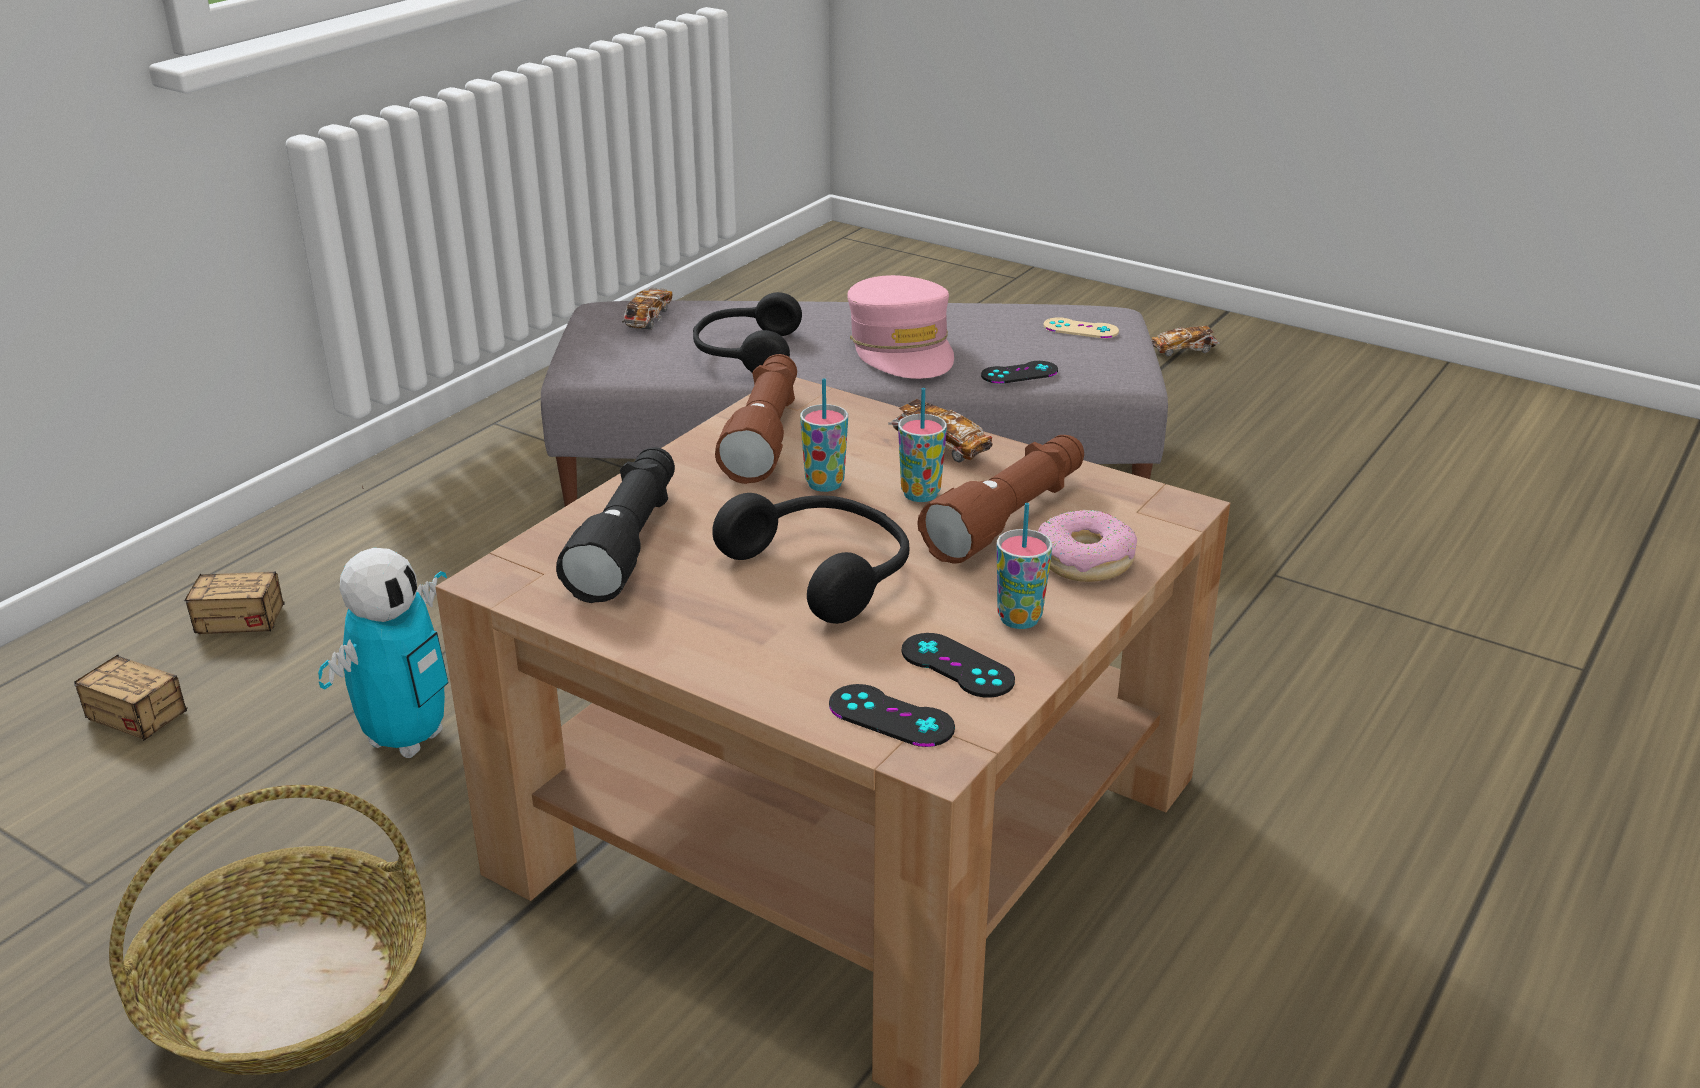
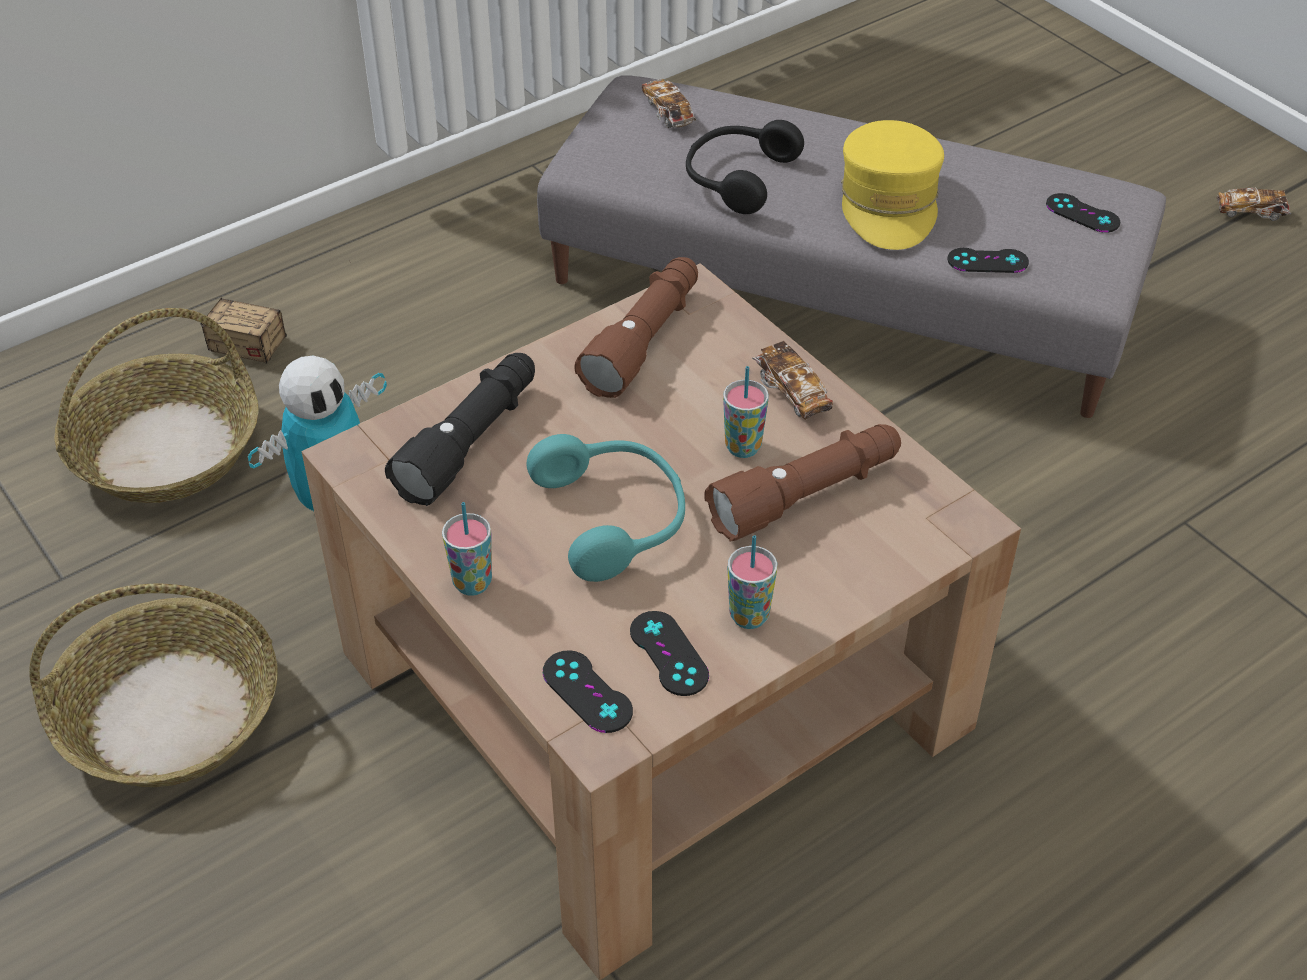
camera: 20 degrees right, 15 degrees up
storage box [74,615,242,741] -> basket [54,308,259,503]
toy car [621,288,672,330] -> toy car turned 60 degrees counterclockwise [642,79,696,128]
black headphones [712,493,909,624] -> turquoise headphones [526,434,685,582]
cup [800,378,848,492] -> cup moved to [442,502,492,596]
pink cap [847,275,954,379] -> yellow cap [841,120,944,250]
donut [1038,510,1137,582] -> none
beige game controller [1043,317,1119,338] -> black game controller [1046,193,1120,233]

